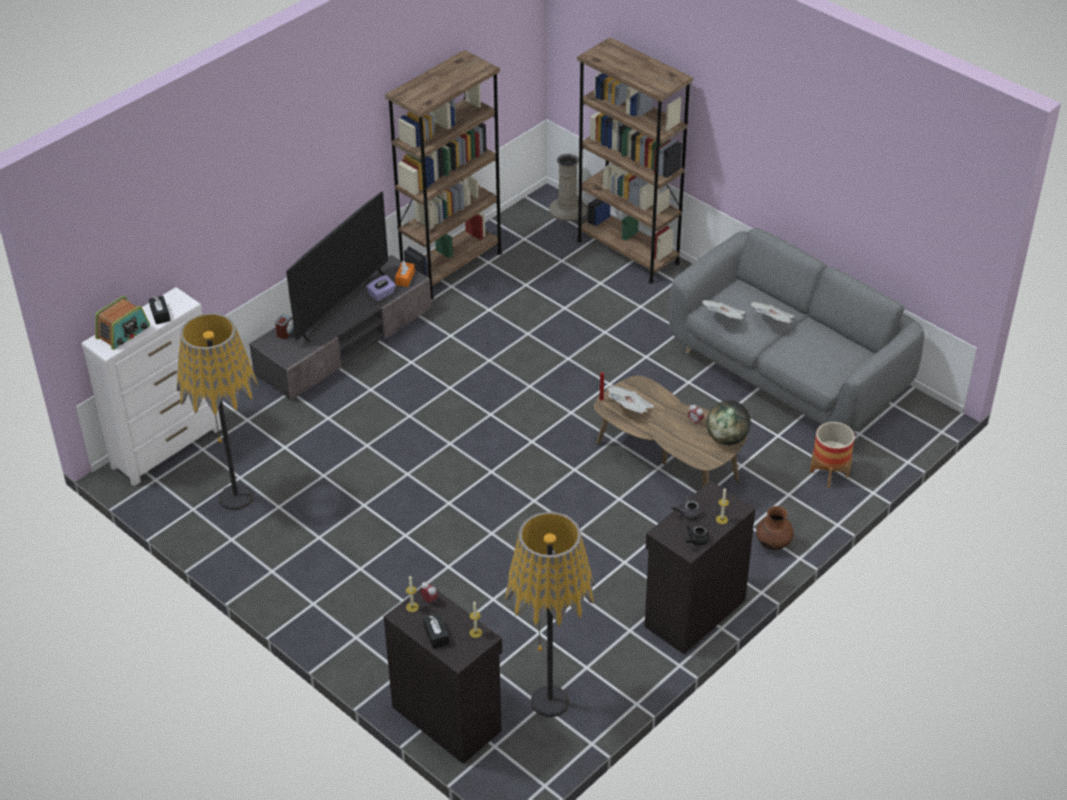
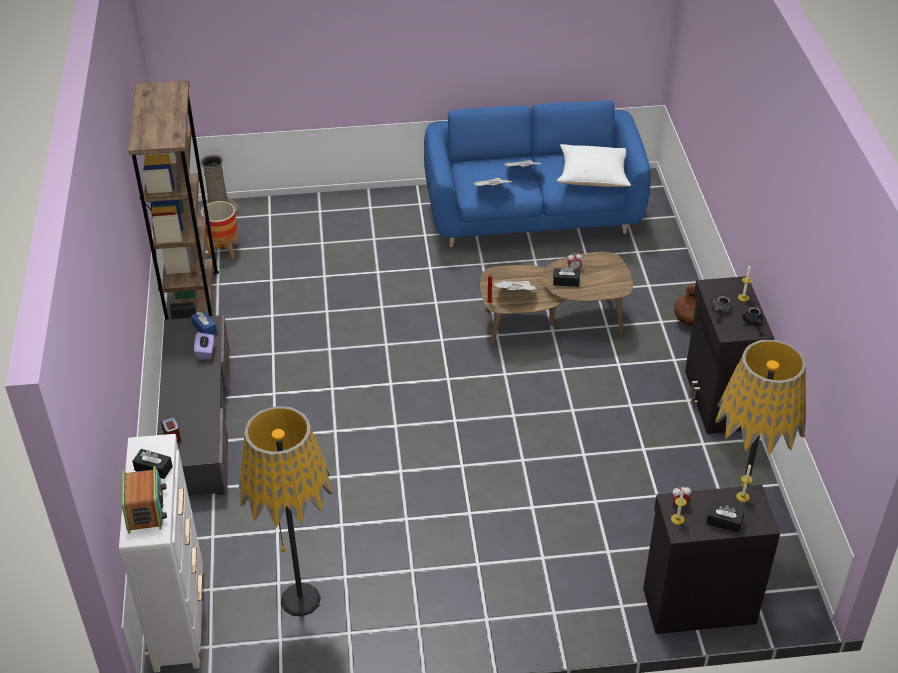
camera: 50 degrees left, 0 degrees up
television [286,191,388,343] -> none
orange tissue box [395,261,415,287] -> blue tissue box [191,310,217,335]
brown bookcase [577,37,693,284] -> none
grey sofa [668,228,924,432] -> blue sofa [424,100,651,247]
globe [706,401,751,445] -> none
planter [810,422,855,488] -> planter moved to [201,201,239,258]
none -> black tissue box [553,265,580,287]
none -> white pillow [557,144,631,187]

